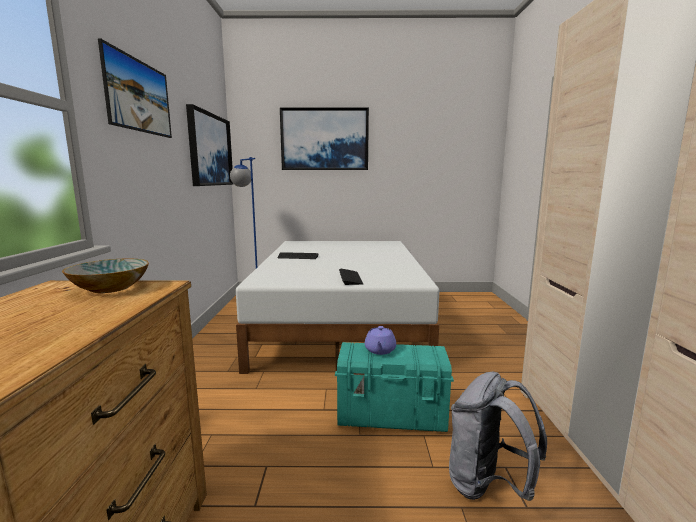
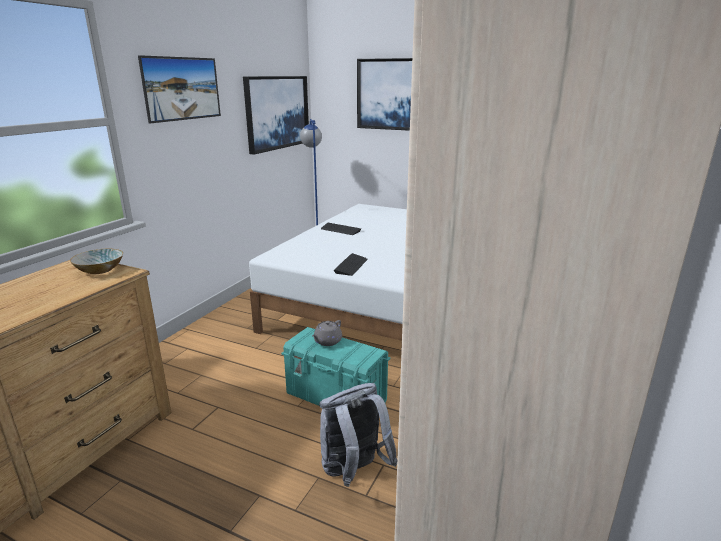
camera: 25 degrees right, 10 degrees up
purple teapot [365,326,396,355] -> grey teapot [312,320,342,346]

